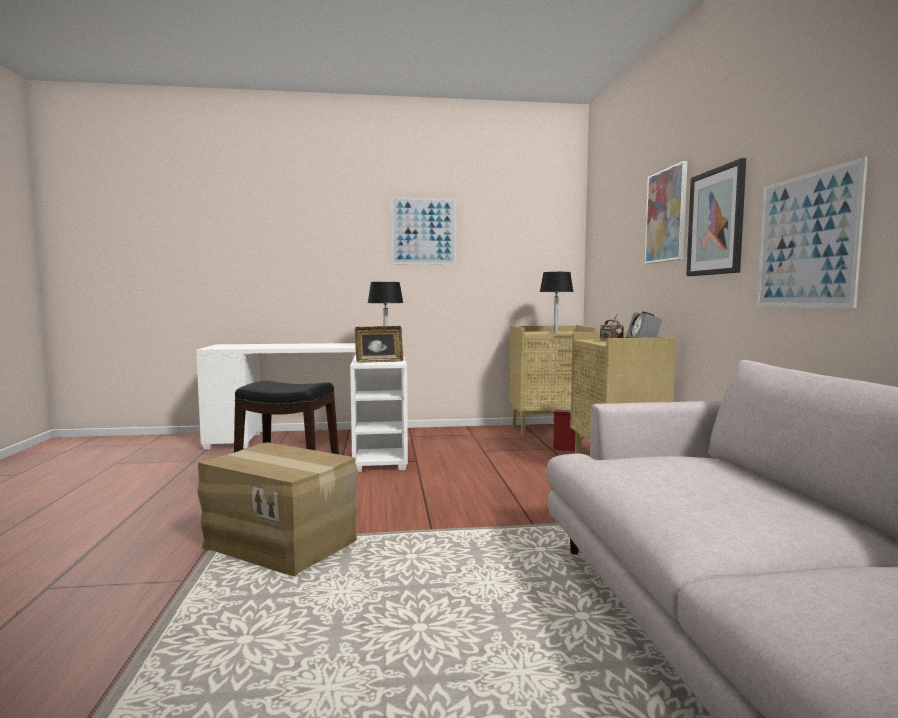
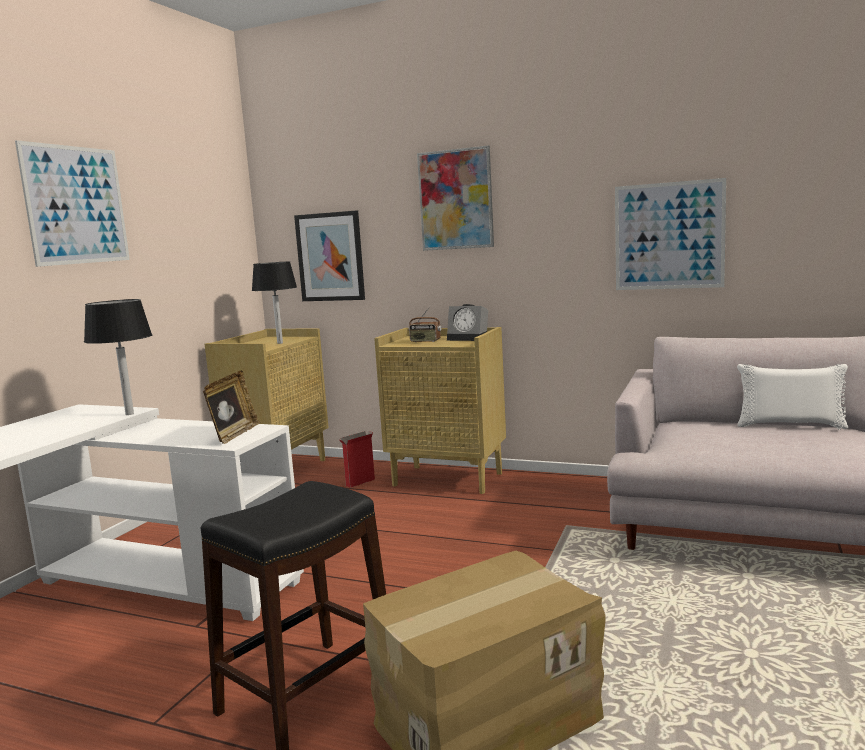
camera: 60 degrees left, 5 degrees up
picture [686,158,746,276] -> picture moved to [294,210,365,301]
none -> white pillow [737,364,848,430]

